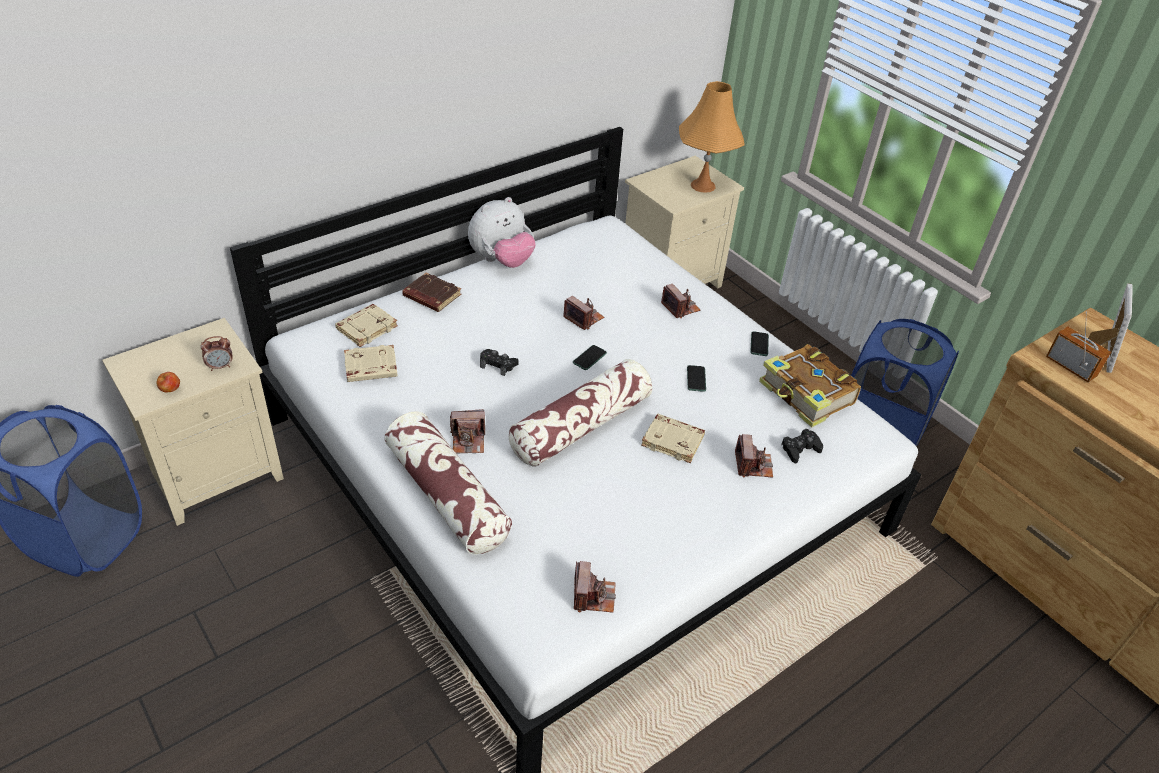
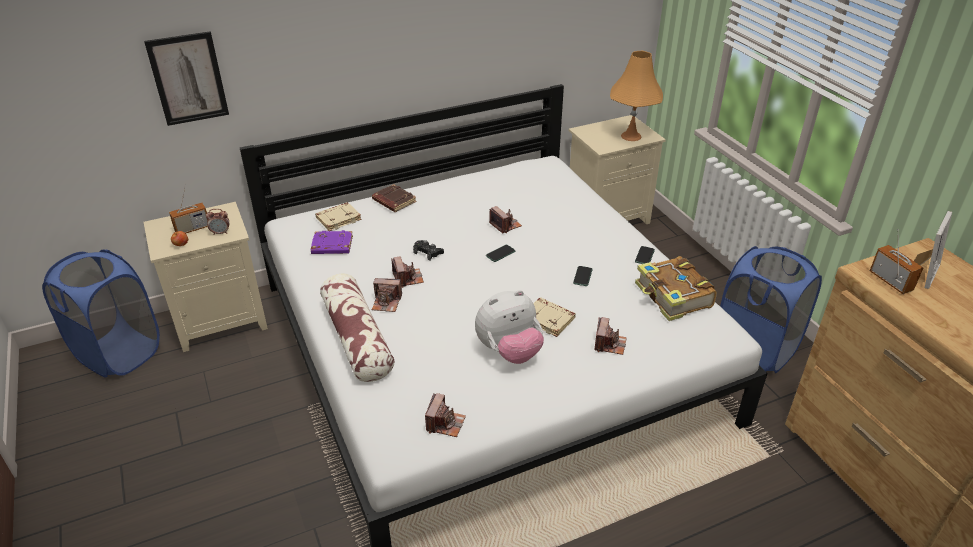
camera: 15 degrees right, 5 degrees down
beige book [344,345,398,382] -> purple book [311,230,353,254]
plush toy [468,197,536,268] -> plush toy moved to [475,290,544,364]
pillow [509,359,652,467] -> none
camera [661,284,701,318] -> camera moved to [391,256,424,288]
black game controller [781,429,823,464] -> none
none -> picture [144,31,229,126]
none -> radio [169,183,208,233]

